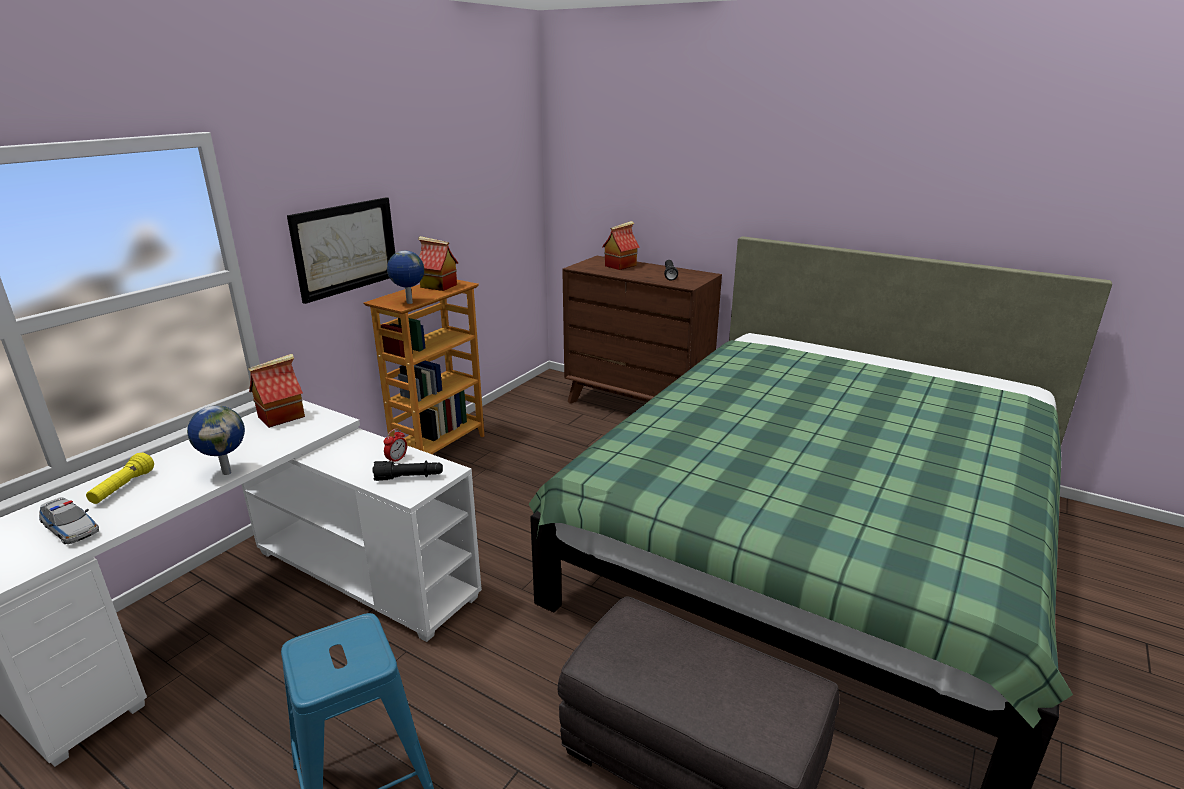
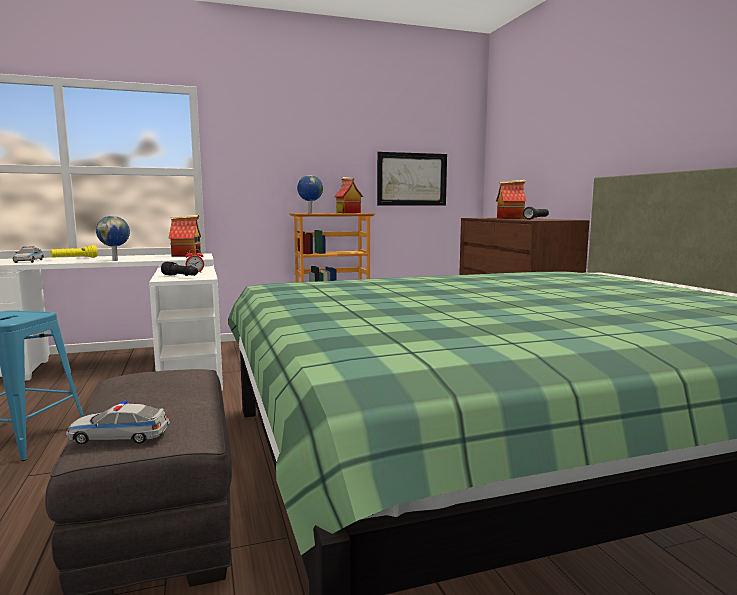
camera: 40 degrees right, 15 degrees down
picture [287,197,395,304] -> picture moved to [377,152,447,205]
none -> toy car [66,401,170,444]

